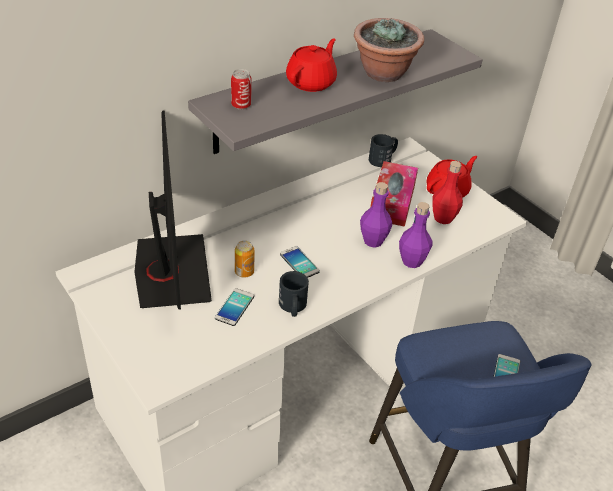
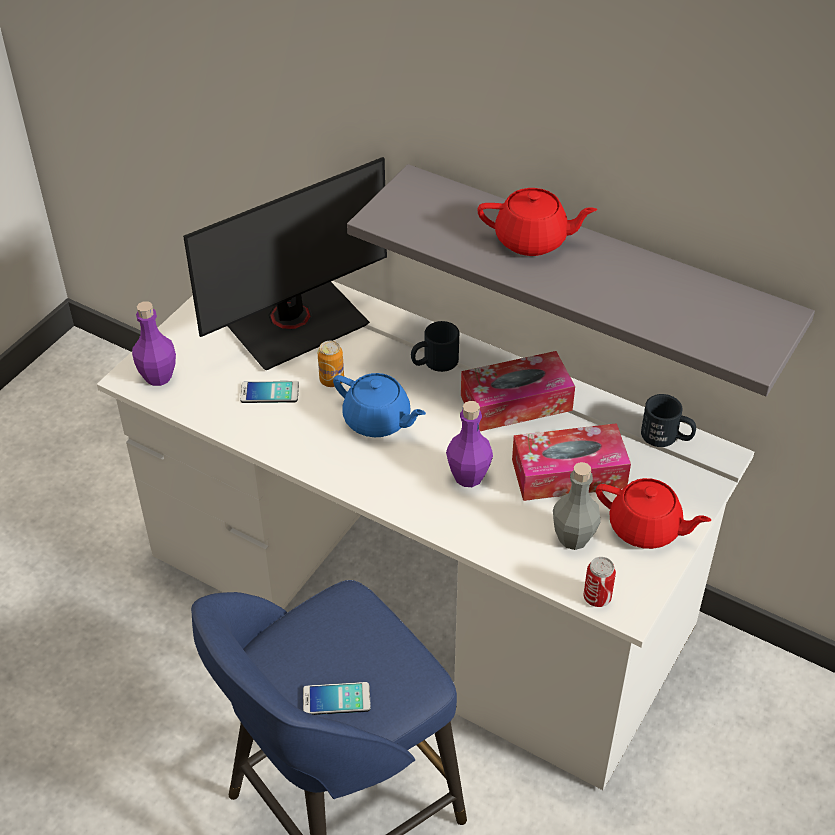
camera: 70 degrees right, 5 degrees up
can [231,69,252,110] -> can moved to [583,557,616,607]
black mug [279,271,309,317] -> black mug moved to [411,321,459,372]
phone [280,246,320,278] -> blue teapot [333,373,426,437]
potted plant [354,18,424,82] -> none
purple bottle [399,202,432,268] -> purple bottle moved to [132,301,176,386]
red bottle [432,161,463,224] -> grey bottle [553,462,601,550]
none -> tissue box [461,351,575,431]

